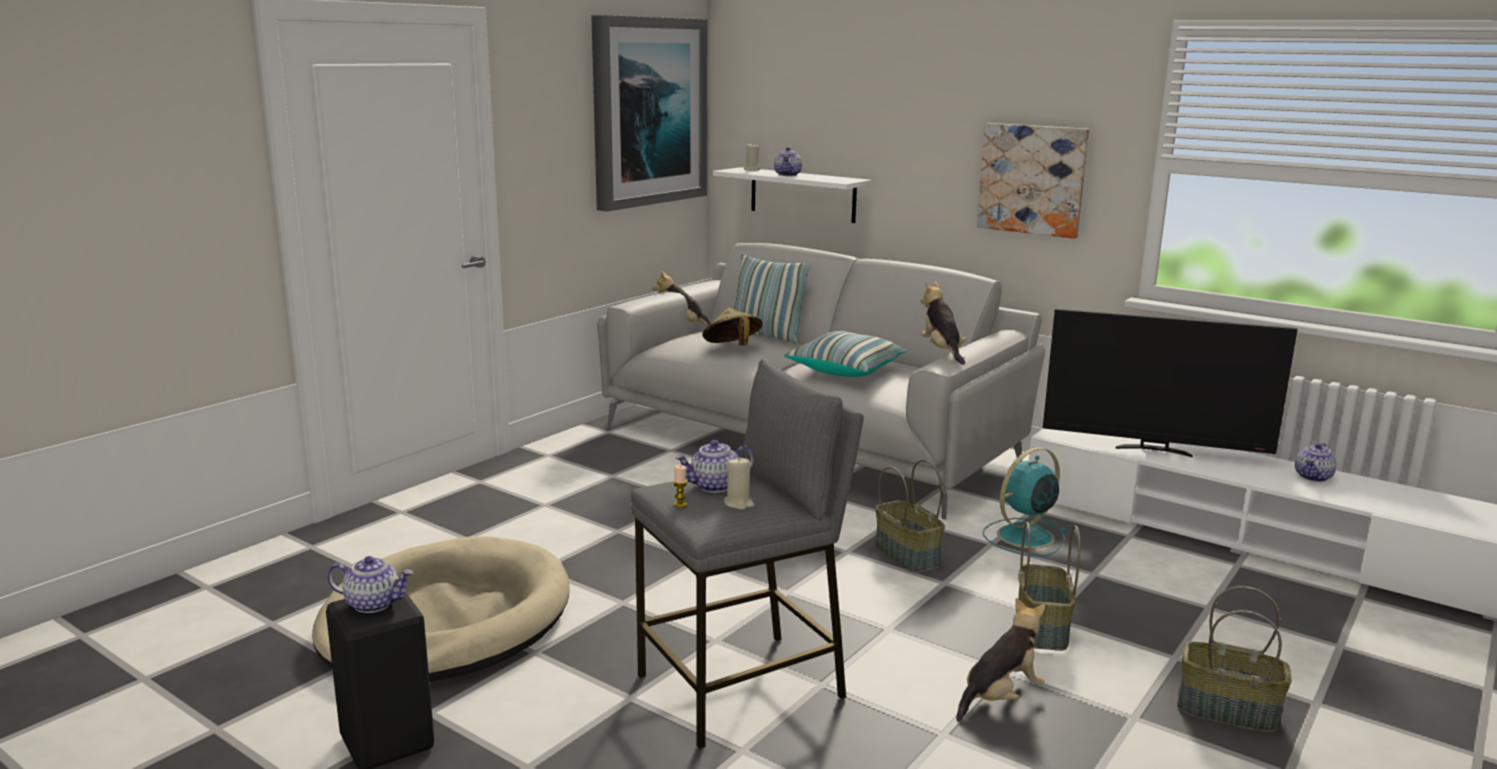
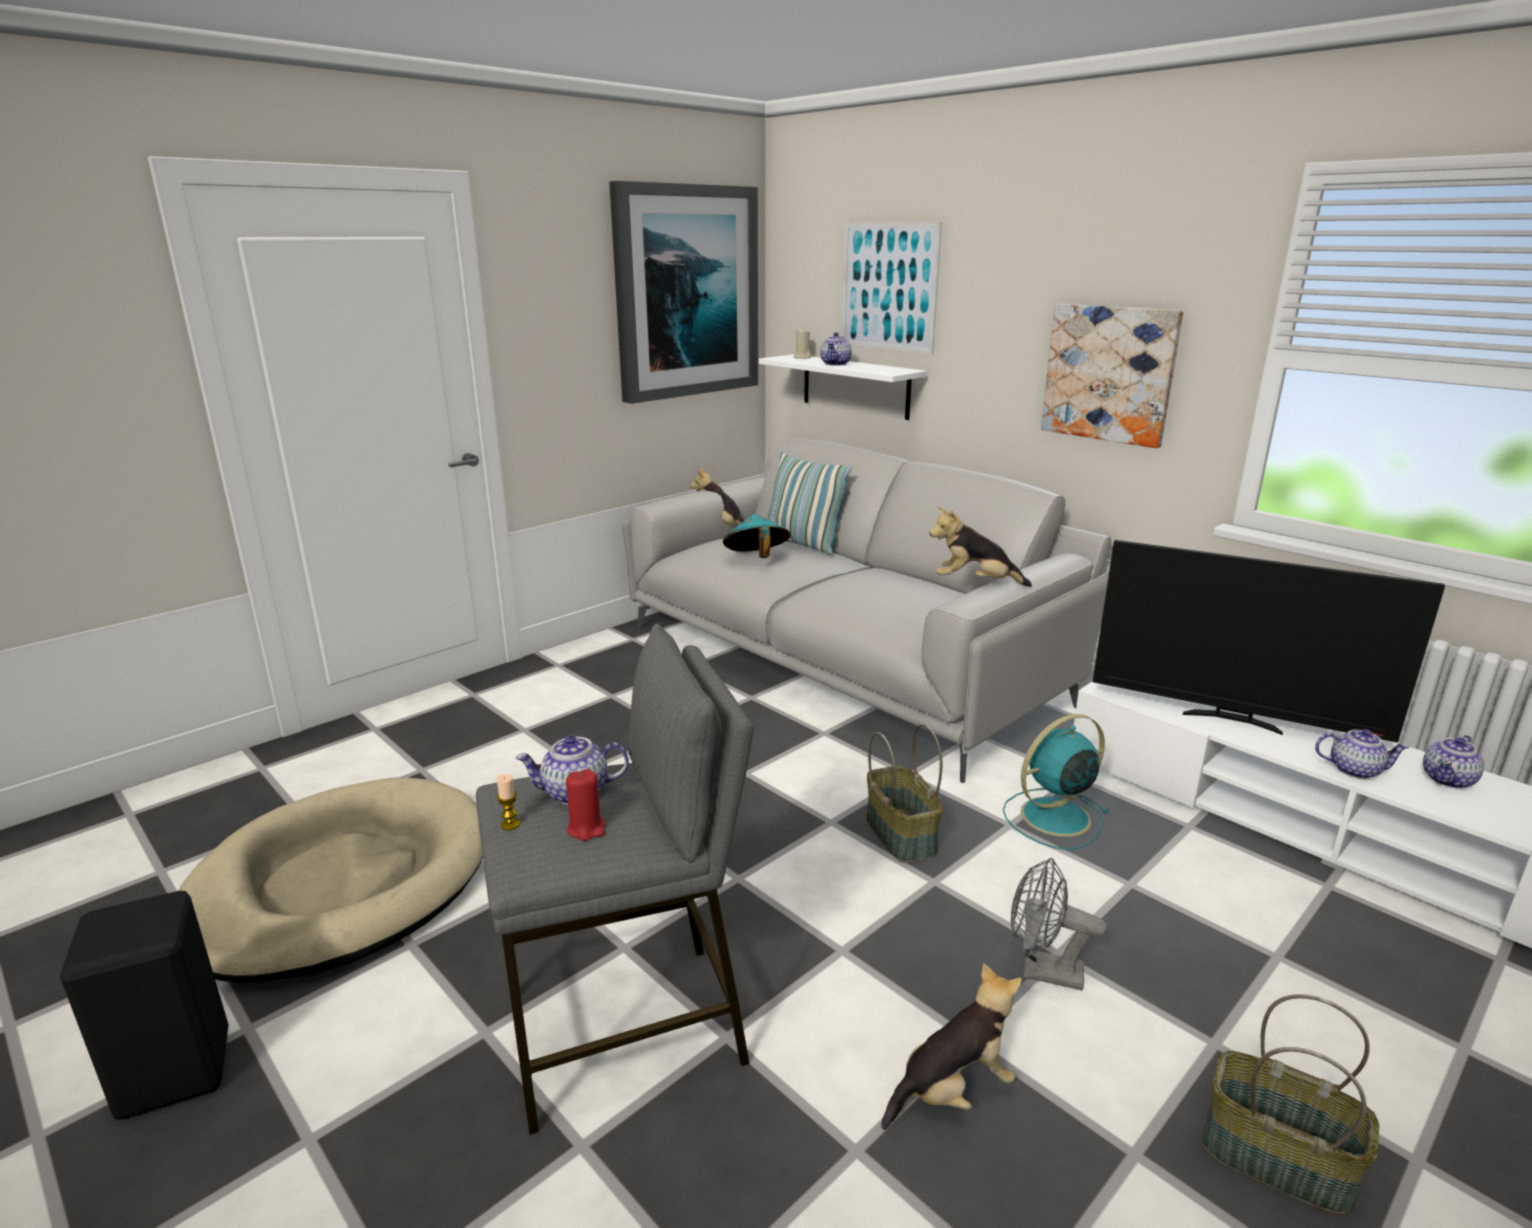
camera: 10 degrees right, 5 degrees up
teapot [327,556,413,613] -> teapot moved to [1315,729,1410,779]
beige hat [702,307,763,345] -> turquoise hat [723,514,791,558]
beige candle [724,457,754,510] -> red candle [566,769,606,841]
pillow [784,331,908,377] -> none
plush toy [920,282,967,365] -> plush toy turned 75 degrees counterclockwise [929,506,1032,587]
basket [1018,522,1080,651] -> grey fan [1011,858,1107,990]
none -> picture [841,222,942,354]

